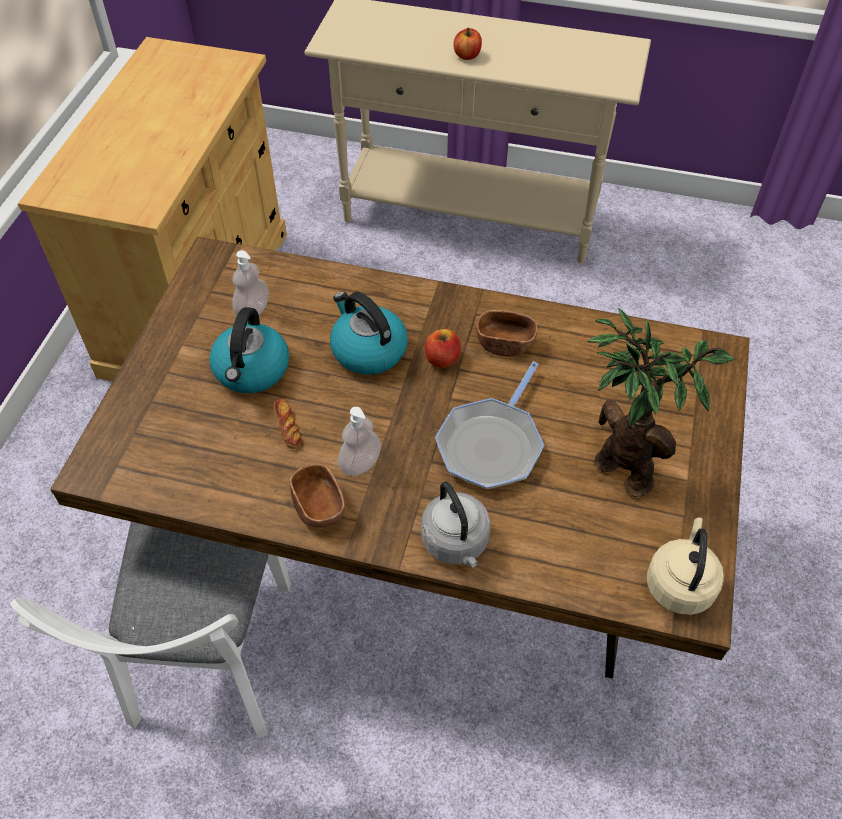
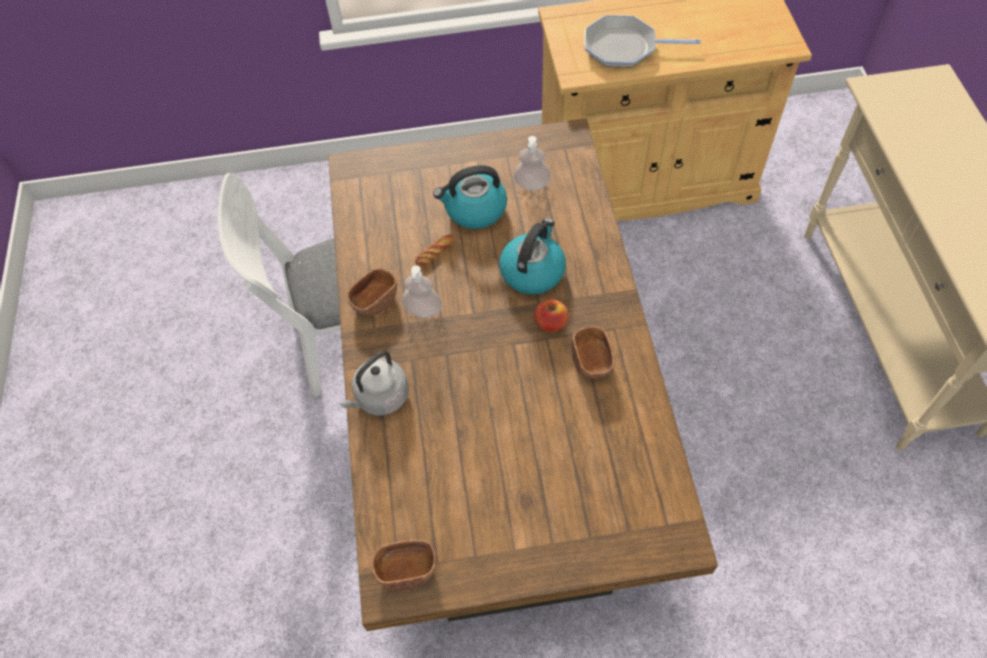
camera: 70 degrees right, 5 degrees up
frying pan [435,362,544,489] -> frying pan moved to [584,15,701,68]
apple [453,28,482,60] -> none
potted plant [587,308,735,497] -> none
beige kettle [647,518,724,615] -> brown bowl [372,539,436,590]

